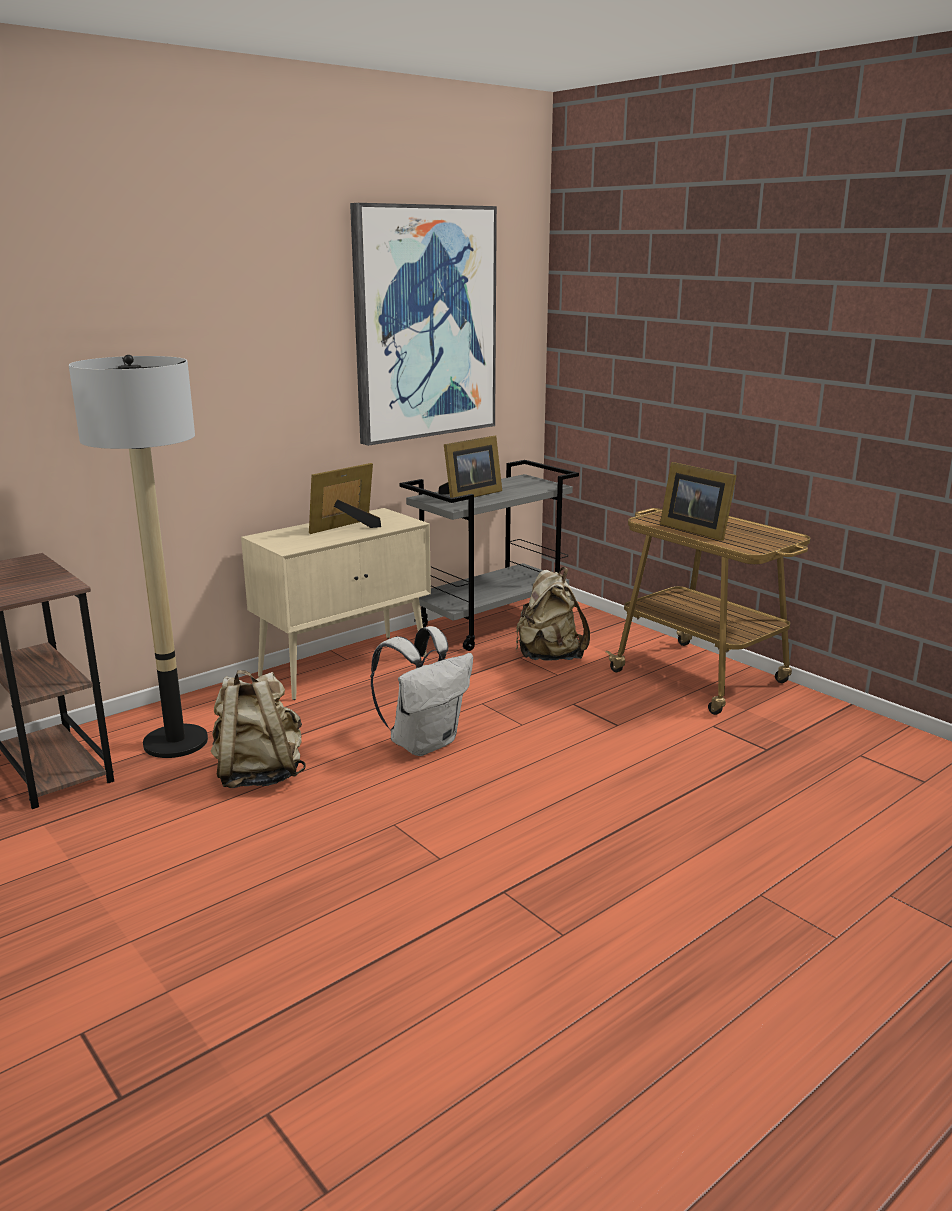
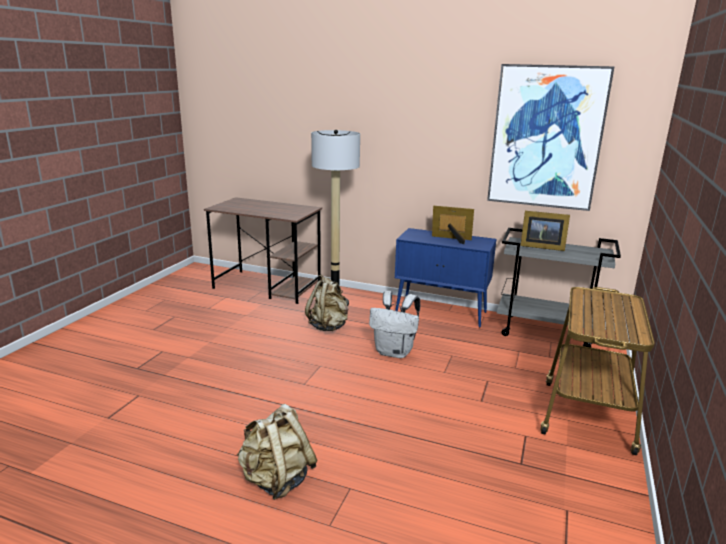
camera: 60 degrees right, 0 degrees up
beige cabinet [241,508,431,700] -> blue cabinet [395,228,496,328]
beige backpack [516,567,590,661] -> beige backpack moved to [237,404,317,500]
picture frame [660,462,737,541] -> none

